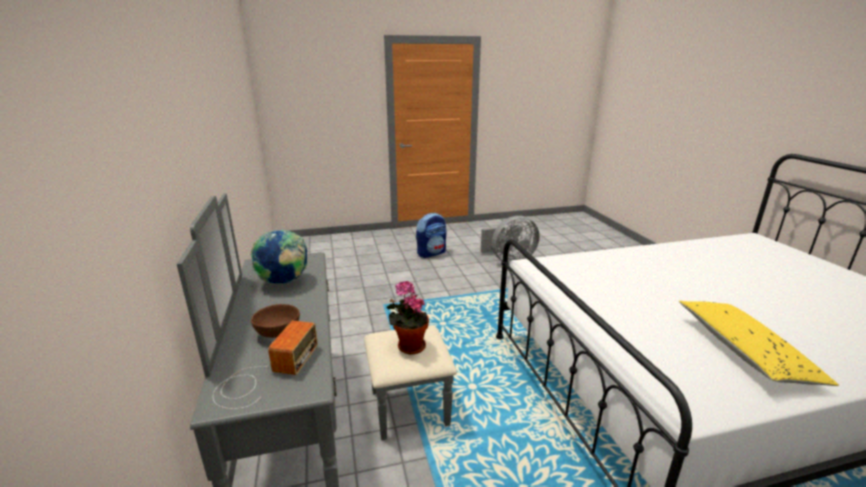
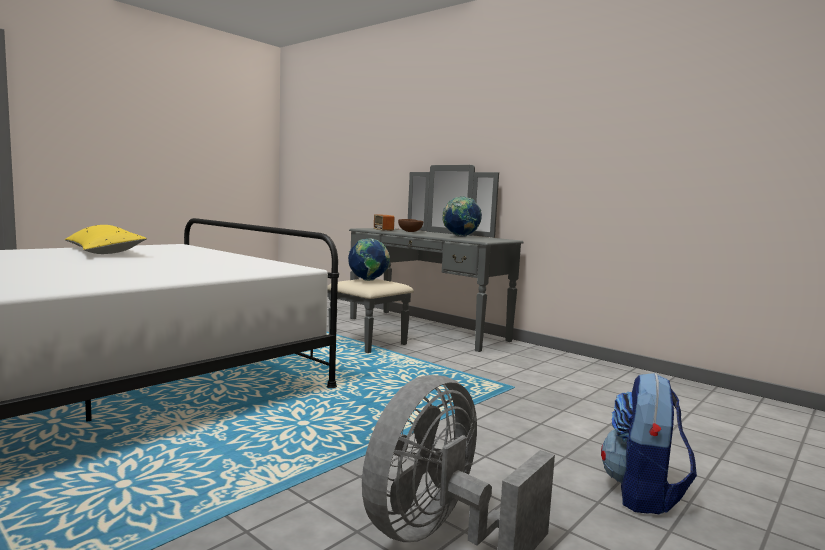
camera: 145 degrees right, 15 degrees down
potted plant [387,281,429,355] -> globe [348,238,390,281]

